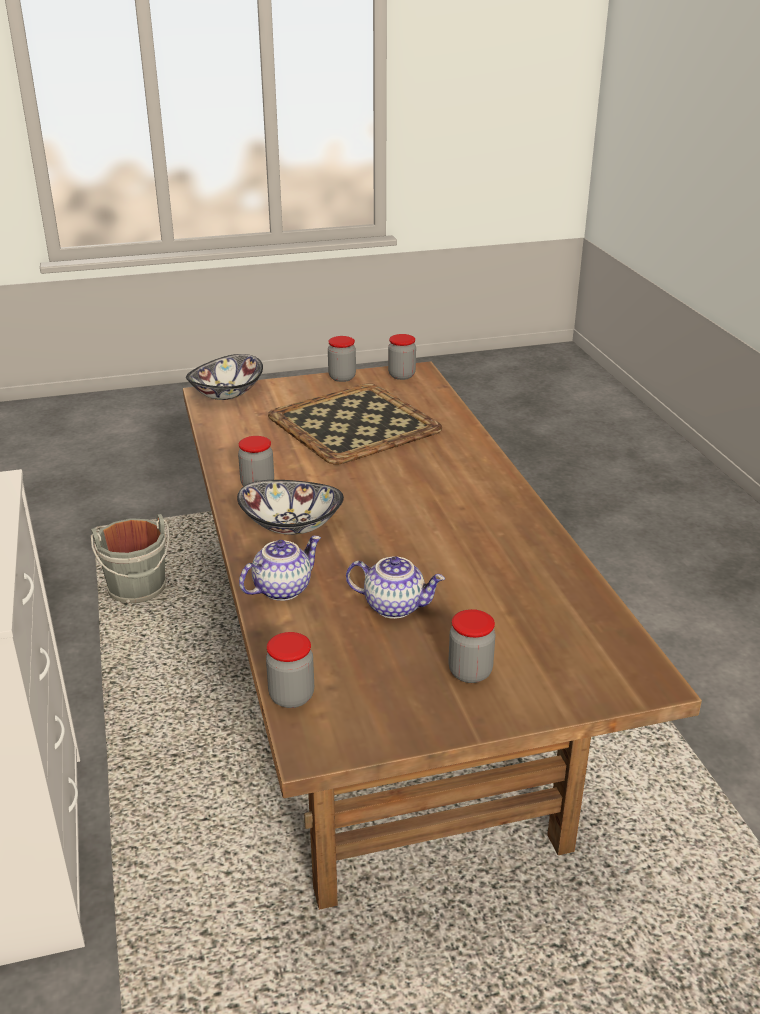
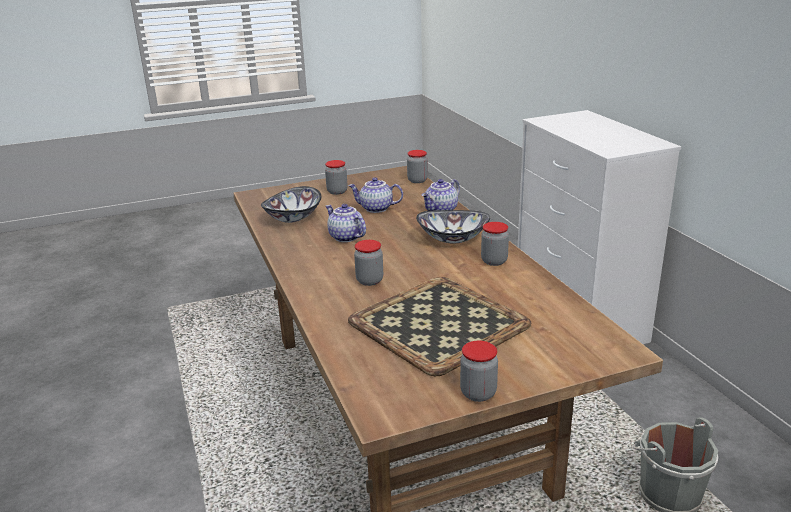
camera: 175 degrees right, 5 degrees down
bowl [186,354,263,400] -> bowl moved to [261,186,321,223]
jar [388,334,416,380] -> jar moved to [354,240,383,286]
none -> teapot [326,204,366,242]

